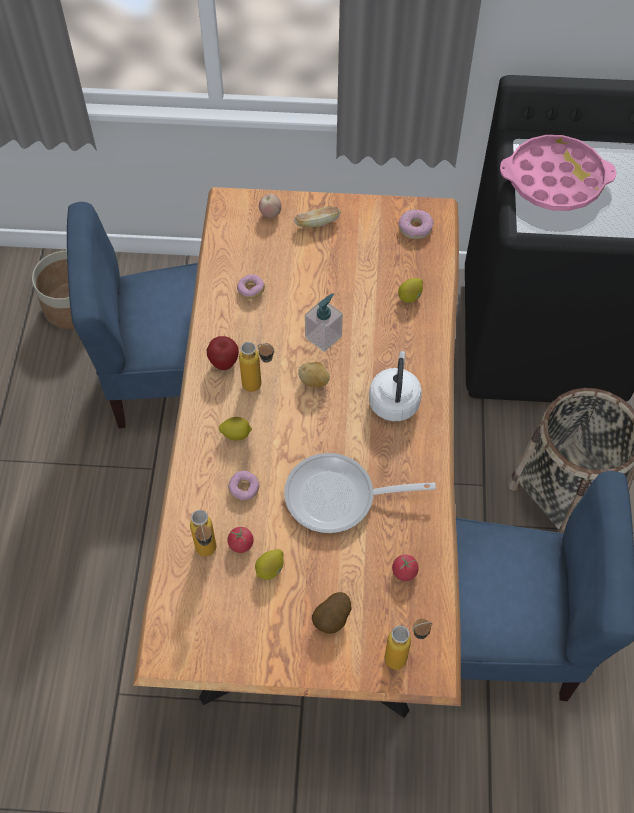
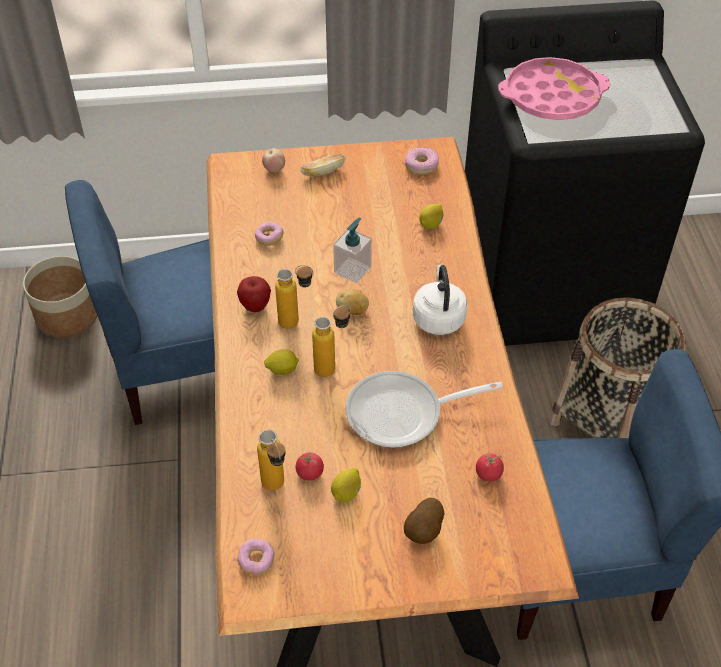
camera: 10 degrees left, 10 degrees down
donut [228,471,260,501] -> donut moved to [237,538,274,575]
bottle [384,619,432,669] -> bottle moved to [312,305,351,377]

